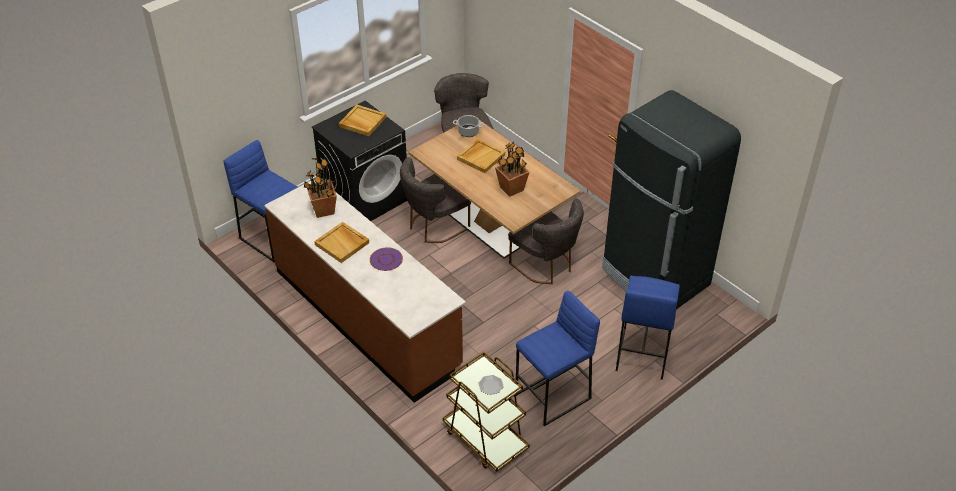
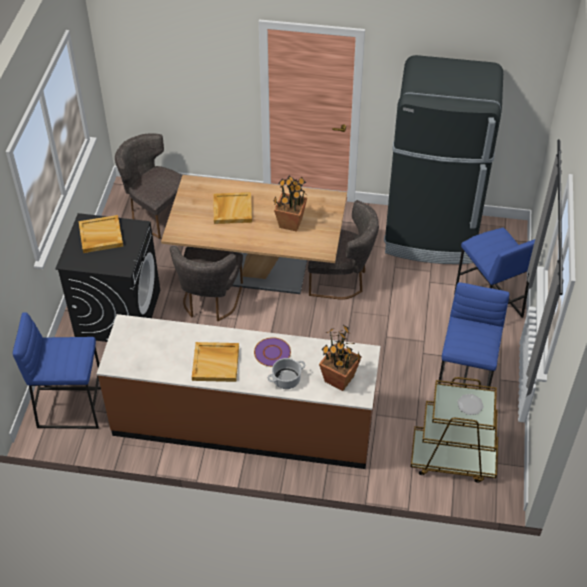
camera: 40 degrees left, 5 degrees up
potted plant [304,158,337,218] -> potted plant moved to [319,325,362,391]
cooking pot [453,115,484,137] -> cooking pot moved to [268,358,305,389]

